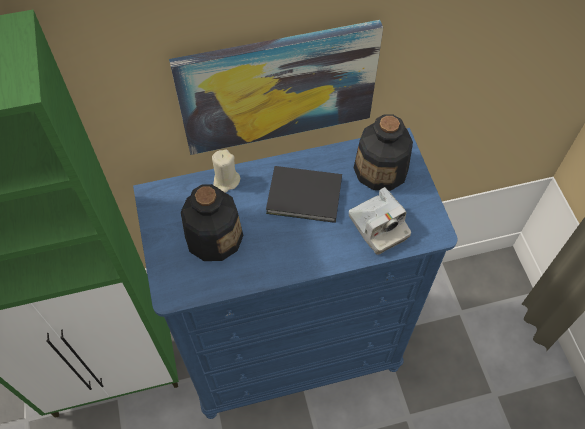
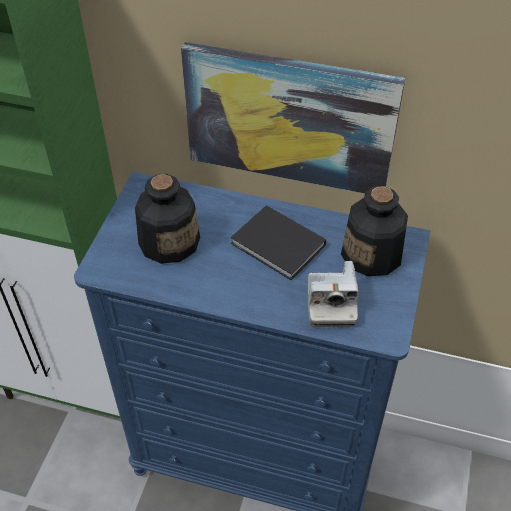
camera: 30 degrees right, 10 degrees down
beige candle [212,150,240,193] -> none

